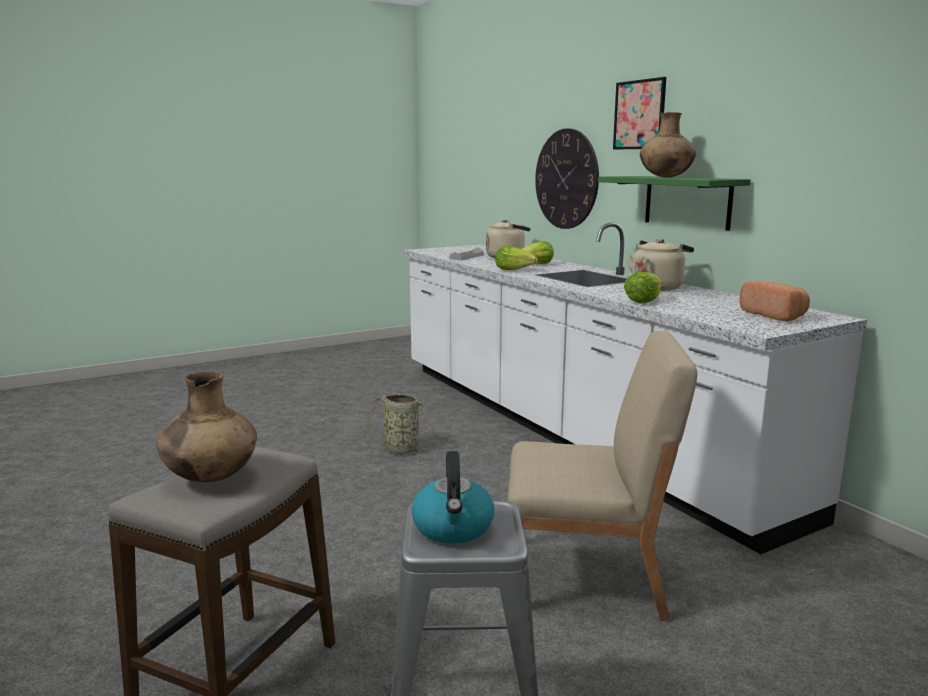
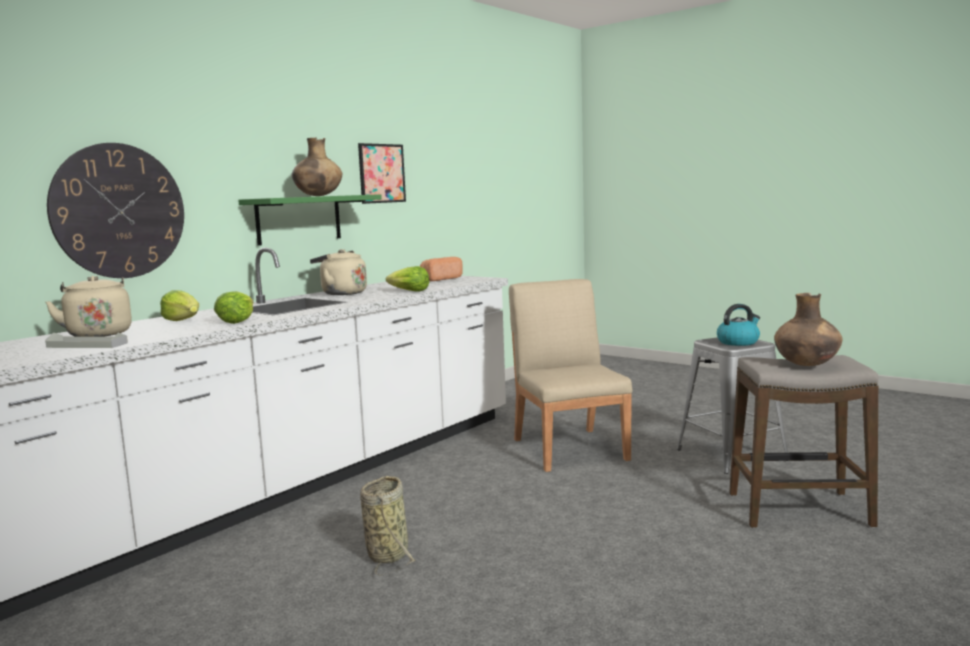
camera: 110 degrees left, 5 degrees down
picture [613,77,666,149] -> picture moved to [358,143,406,204]

